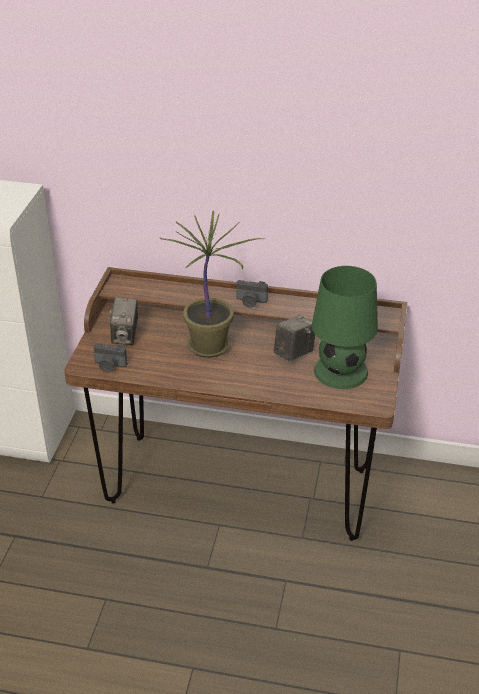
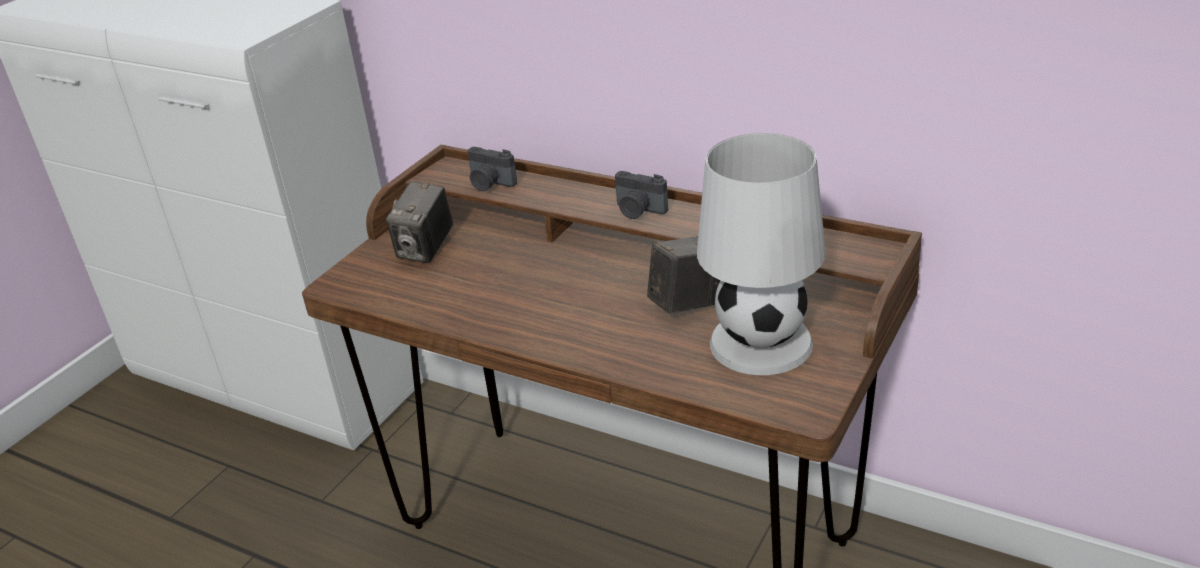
camera: 20 degrees right, 5 degrees down
camera [93,343,127,372] -> camera moved to [467,147,517,191]
potted plant [160,210,264,358] -> none
green table lamp [312,266,378,389] -> white table lamp [697,133,826,375]

